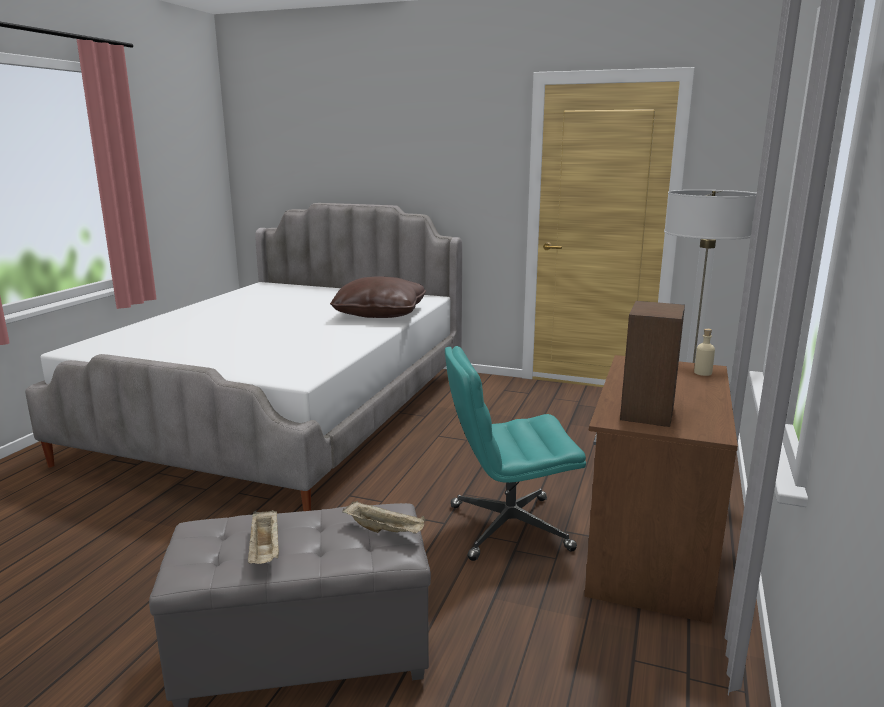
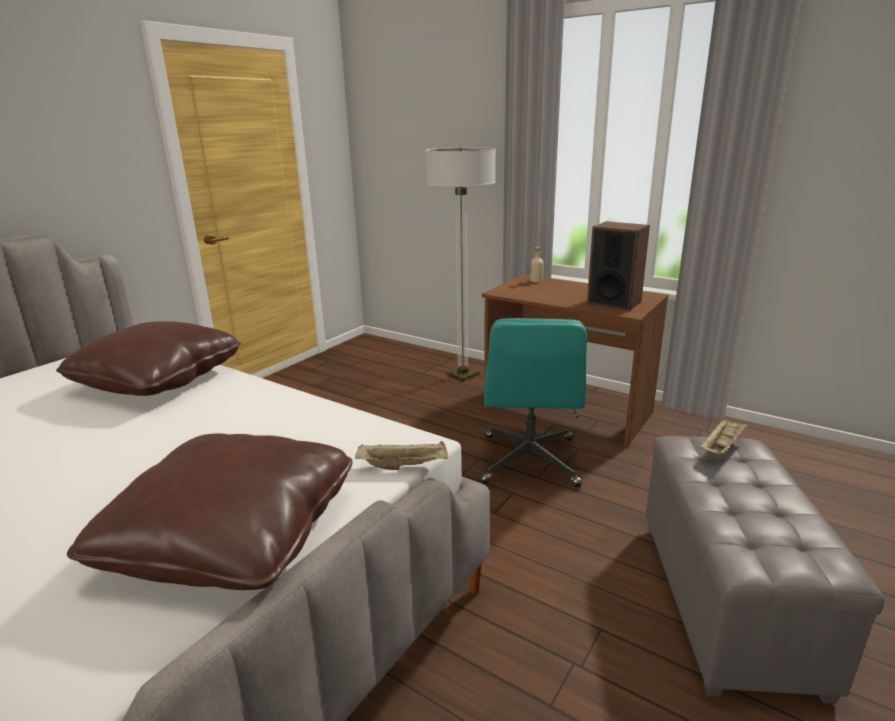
camera: 75 degrees left, 5 degrees up
beige tray [248,510,279,564] -> beige tray moved to [355,441,448,470]
none -> brown pillow [67,434,353,590]

